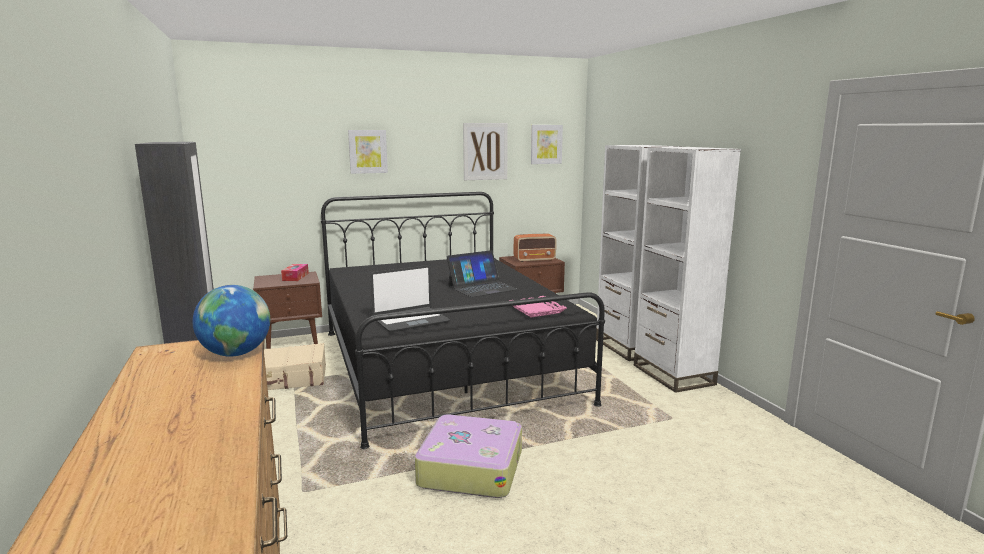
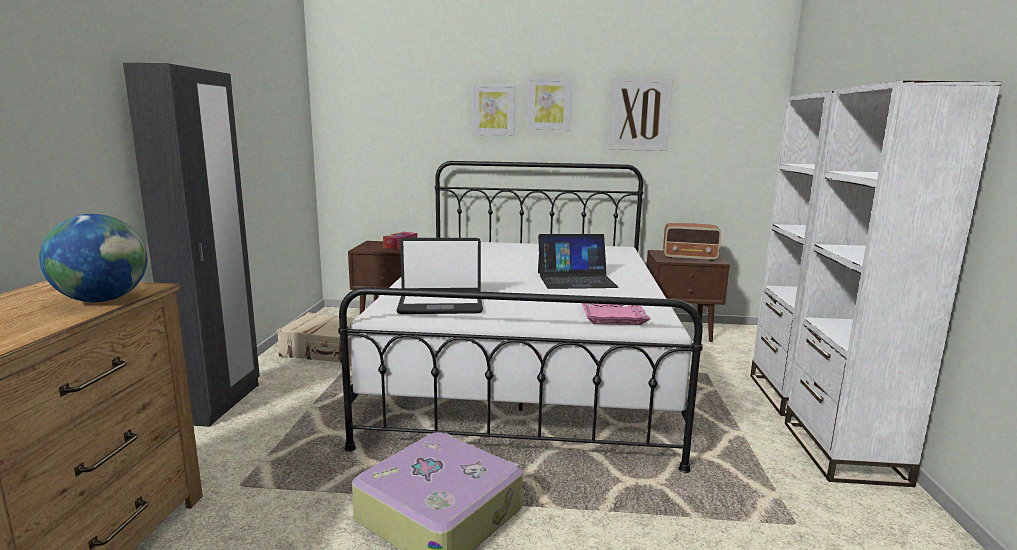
camera: 25 degrees right, 0 degrees up
black bed [321,192,605,449] -> white bed [338,161,703,473]
picture [531,125,563,164] -> picture moved to [527,78,572,130]

